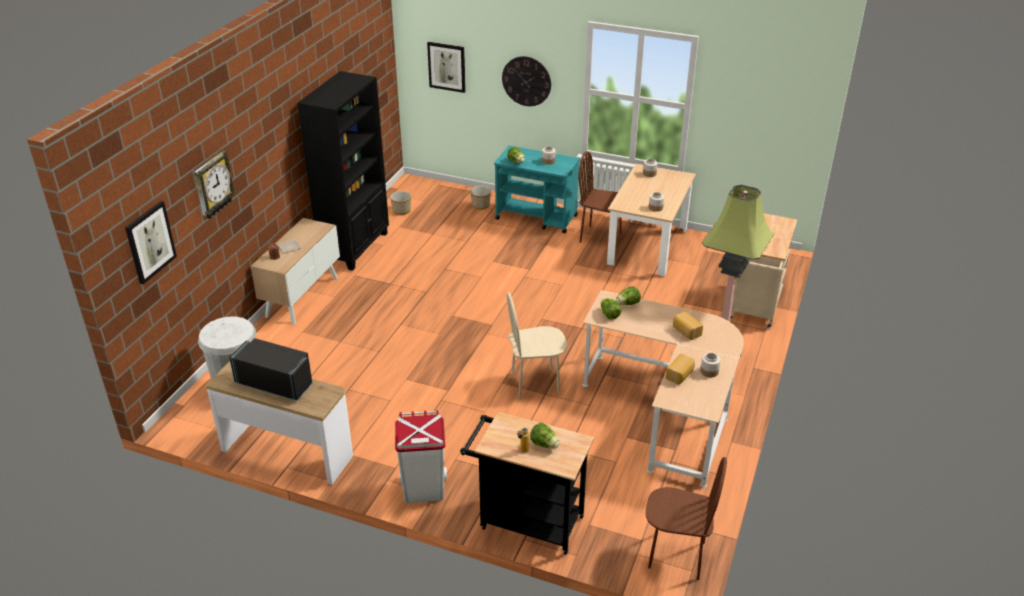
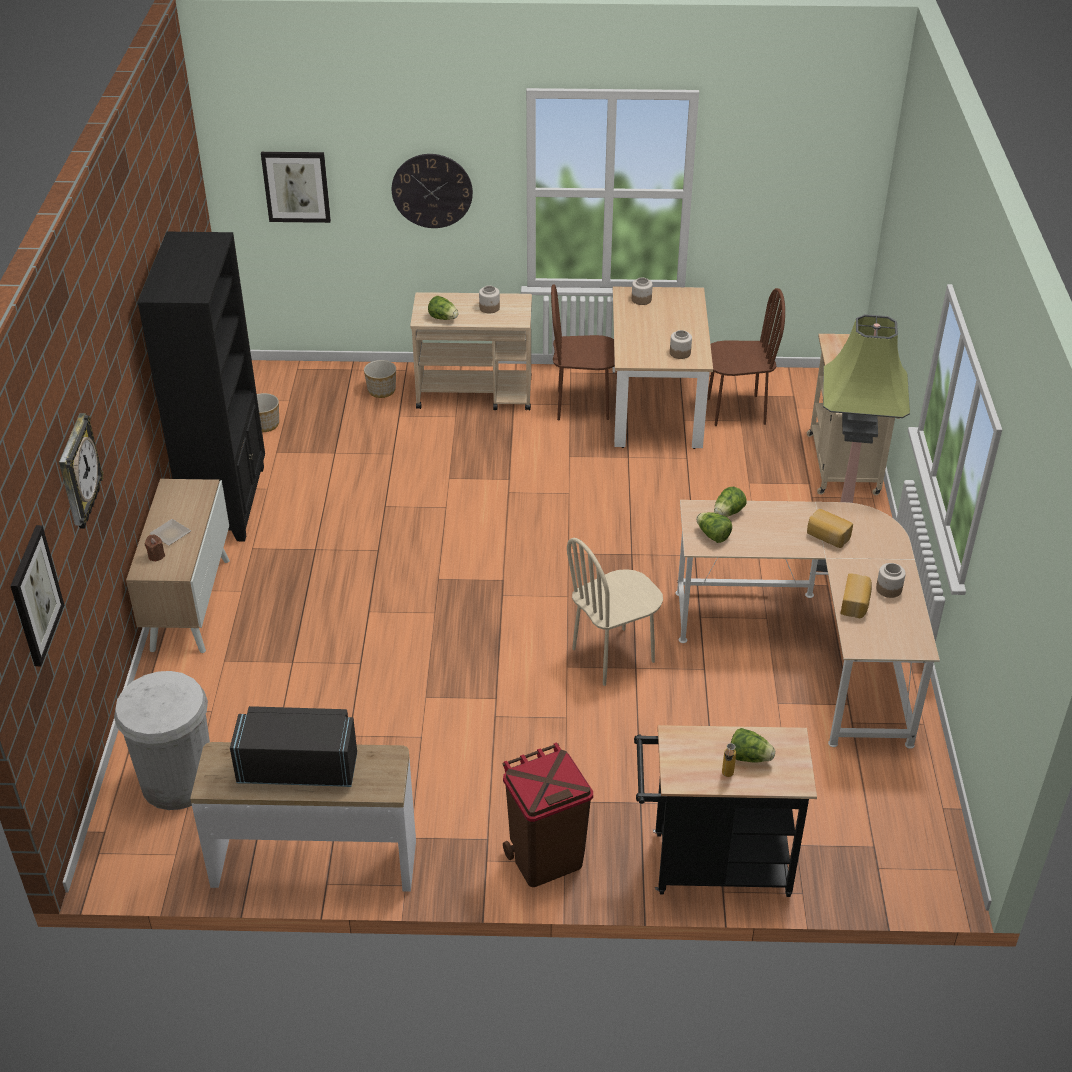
camera: 20 degrees left, 5 degrees up
white trash can [395,410,447,503] -> brown trash can [503,742,593,887]
turquoise cart [494,146,580,233] -> beige cart [410,292,532,410]
brown chair [646,457,727,580] -> brown chair moved to [707,288,785,426]

